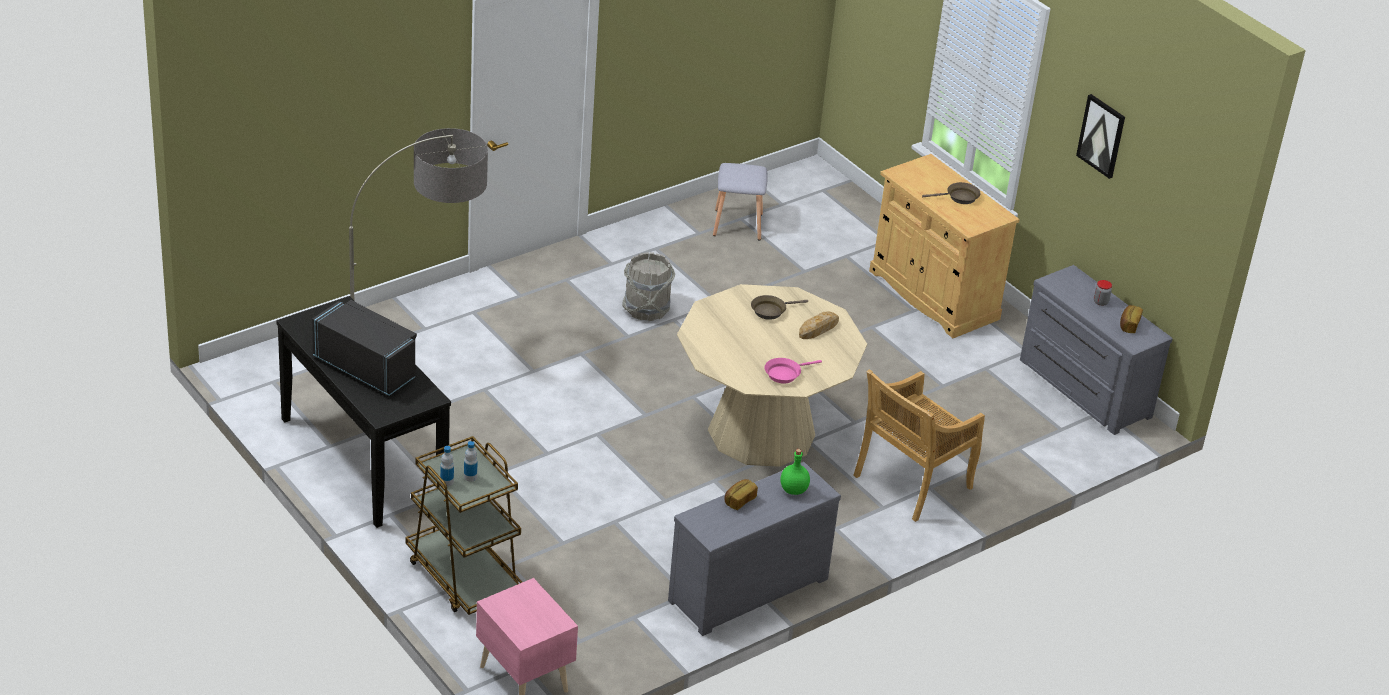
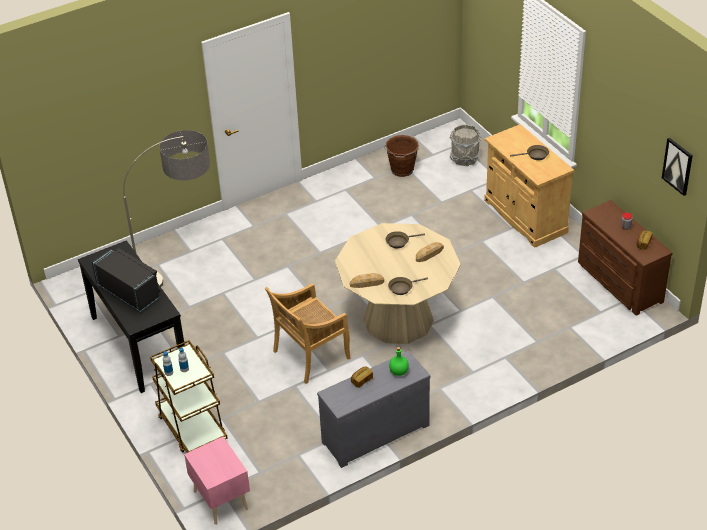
camera: 10 degrees right, 5 degrees up
grey bucket [622,252,675,321] -> grey bucket moved to [450,124,481,166]
grey stool [713,163,767,240] -> brown bucket [384,135,419,177]
pink frying pan [764,358,822,383] -> brown frying pan [388,277,428,295]
beige chair [853,369,985,522] -> beige chair moved to [265,283,351,384]
grey dresser [1020,265,1173,435] -> brown dresser [578,200,673,316]
picture [1076,94,1125,179] -> picture moved to [662,138,693,196]
none -> bread [350,273,384,288]

